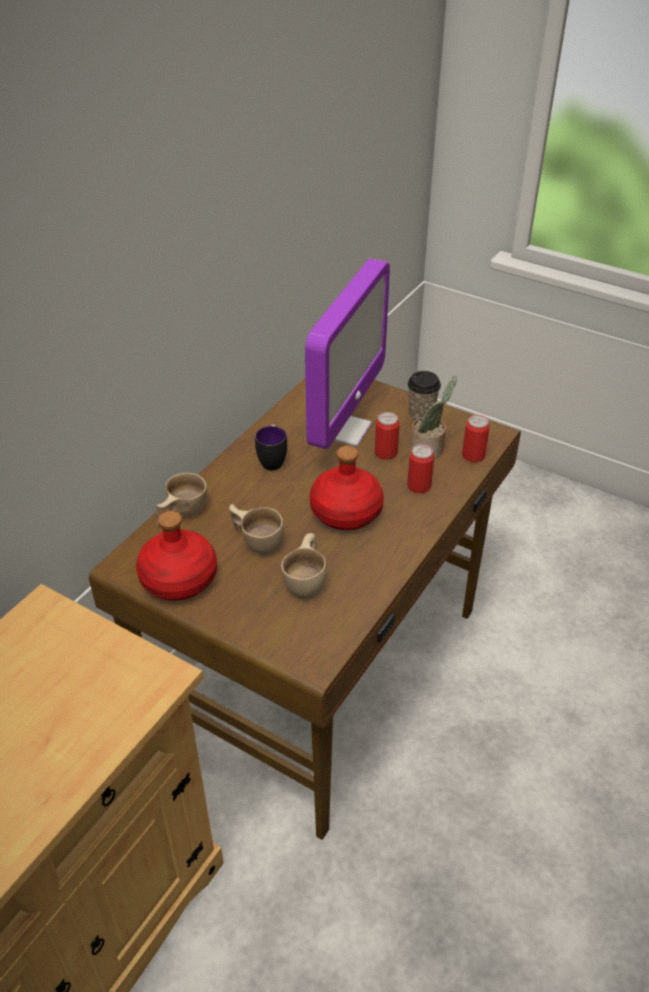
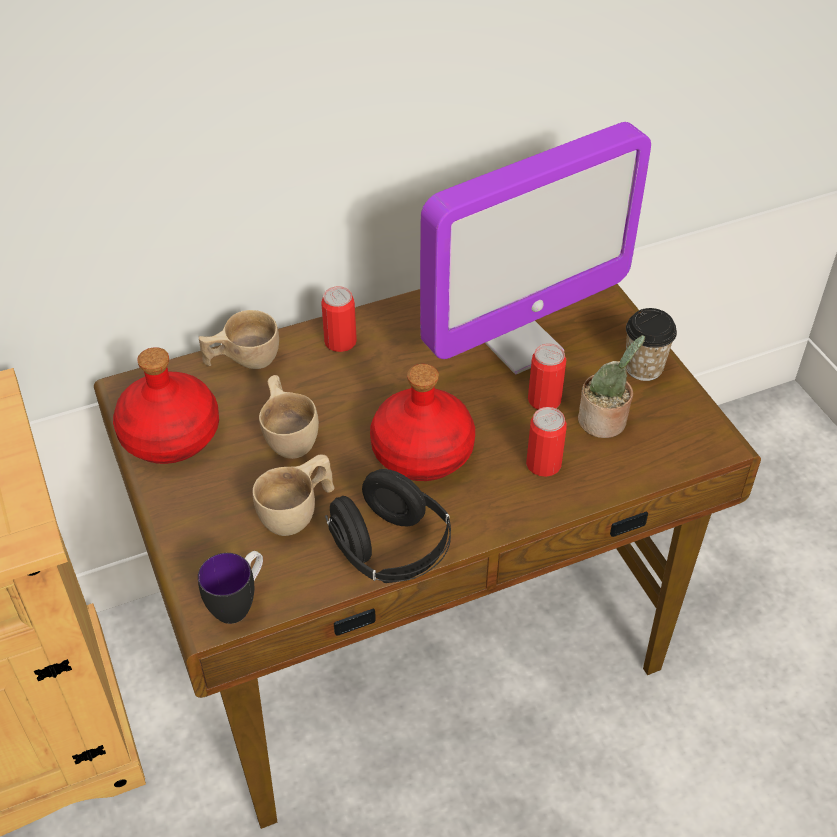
camera: 35 degrees right, 5 degrees up
mug [255,425,287,471] -> mug moved to [198,551,263,624]
can [462,415,490,462] -> can moved to [321,286,357,352]
none -> black headphones [325,469,451,583]

